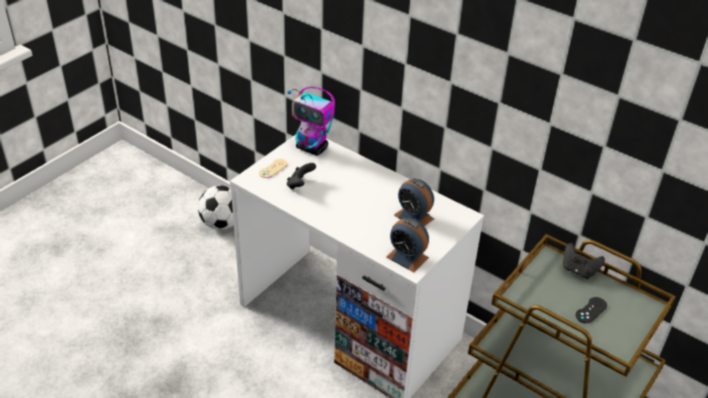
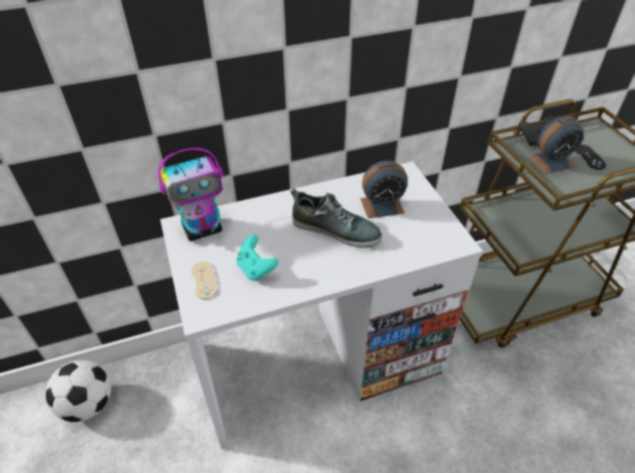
camera: 55 degrees left, 5 degrees up
black game controller [287,163,316,190] -> turquoise game controller [237,234,278,281]
alarm clock [386,218,429,272] -> alarm clock moved to [527,116,584,174]
none -> shoe [290,189,382,248]

